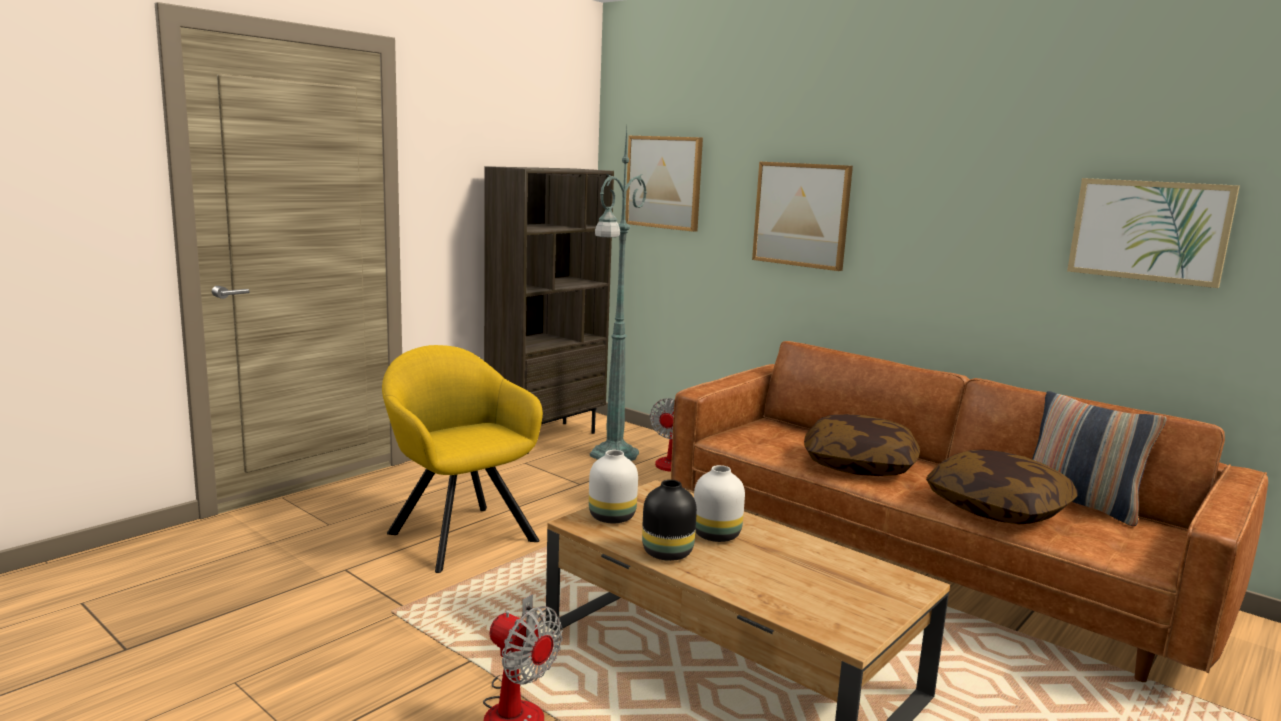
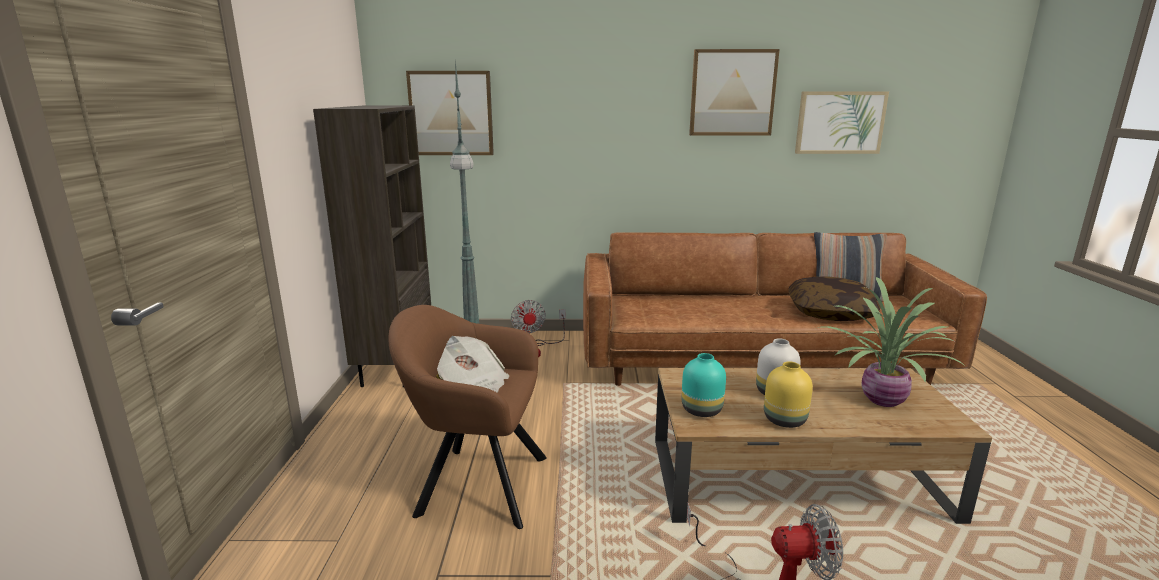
camera: 40 degrees left, 5 degrees up
yellow armchair [382,345,543,573] -> brown armchair [388,305,546,529]
white vase [589,450,638,523] -> turquoise vase [681,353,726,417]
black vase [642,480,697,561] -> yellow vase [764,361,813,428]
picture [752,161,853,271] -> picture moved to [689,49,780,136]
pillow [804,414,920,476] -> none
none -> newspaper [437,336,509,393]
none -> potted plant [818,277,967,407]

